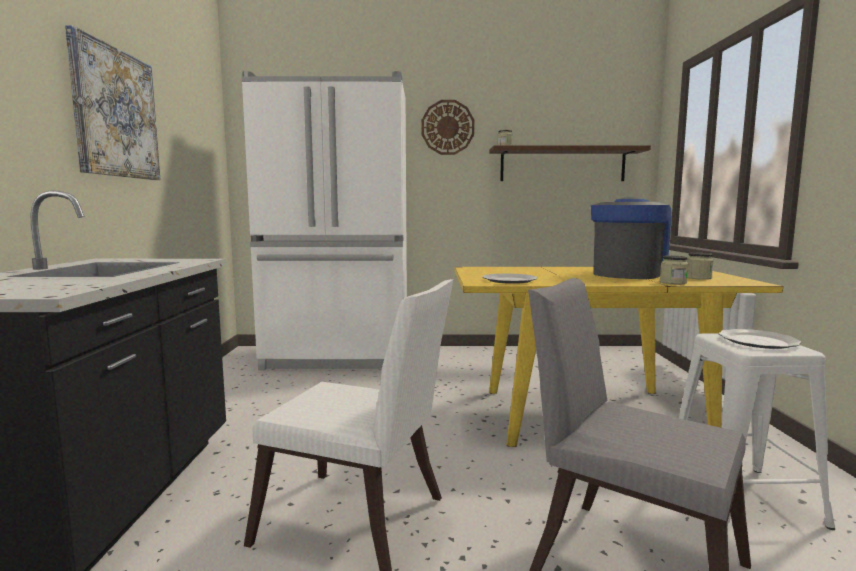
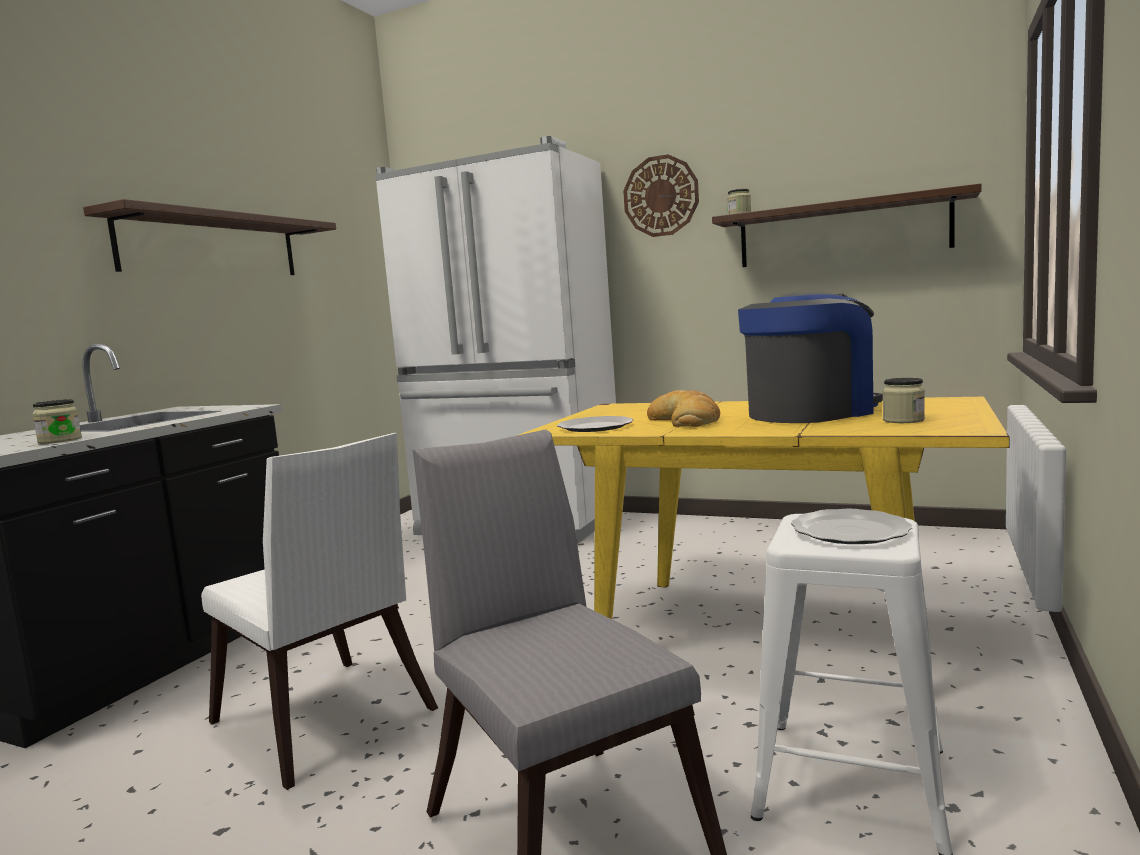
camera: 25 degrees right, 0 degrees up
picture [65,25,160,180] -> shelf [83,199,336,275]
jar [660,256,688,284] -> jar moved to [32,399,82,444]
none -> bread [647,390,720,427]

